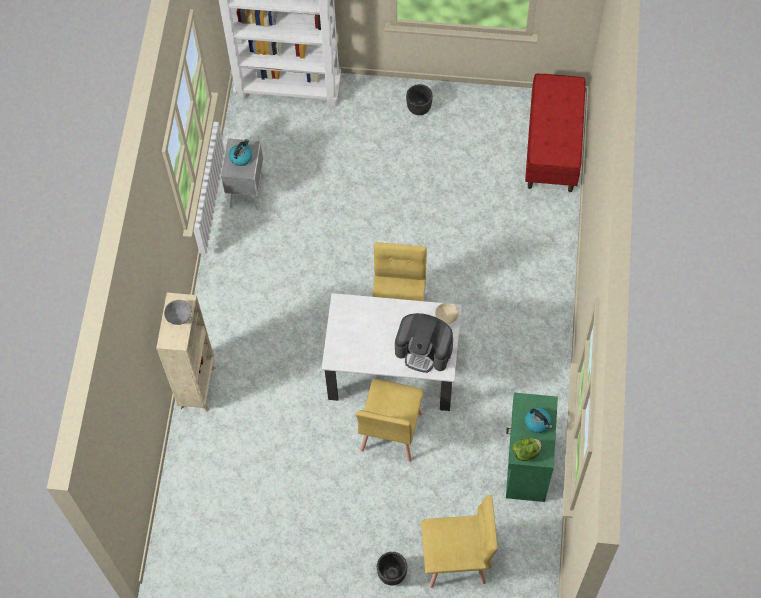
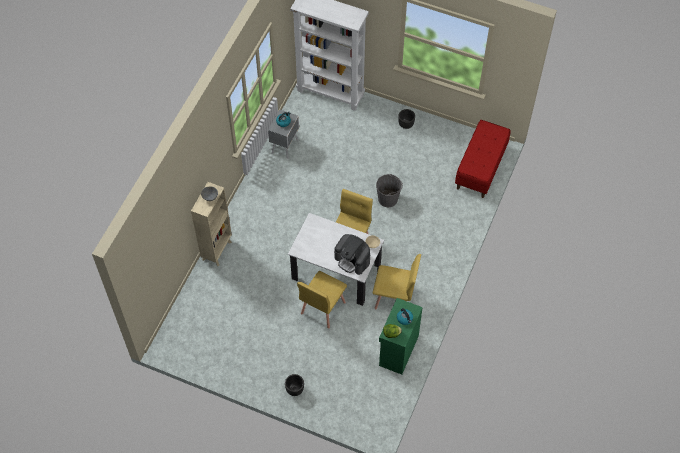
camera: 15 degrees right, 5 degrees down
yellow chair [421,495,498,588] -> yellow chair moved to [372,254,421,309]
none -> grey bucket [376,174,403,207]

